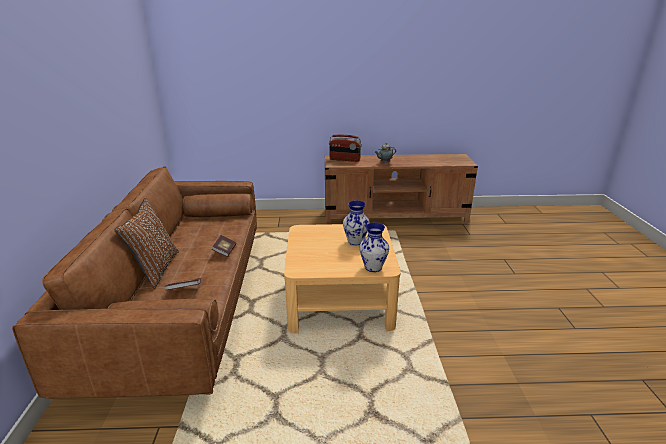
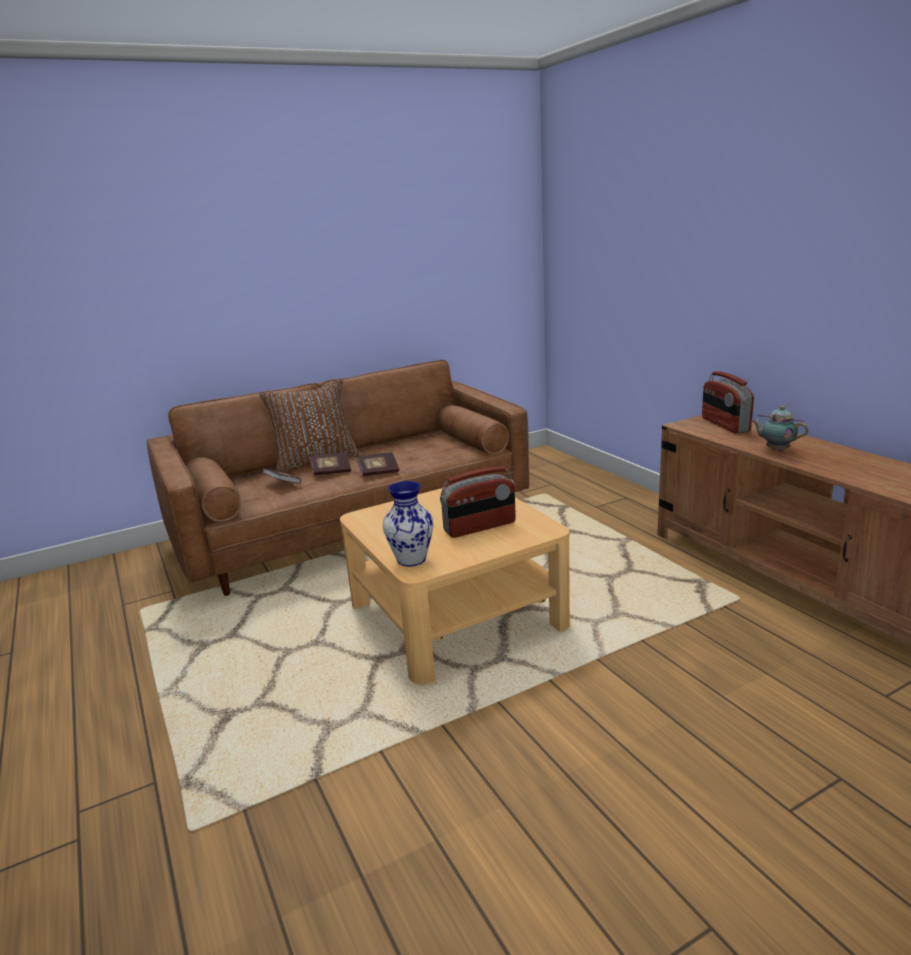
camera: 65 degrees right, 5 degrees down
vase [343,200,370,245] -> radio [440,466,516,538]
none -> book [310,452,351,476]

